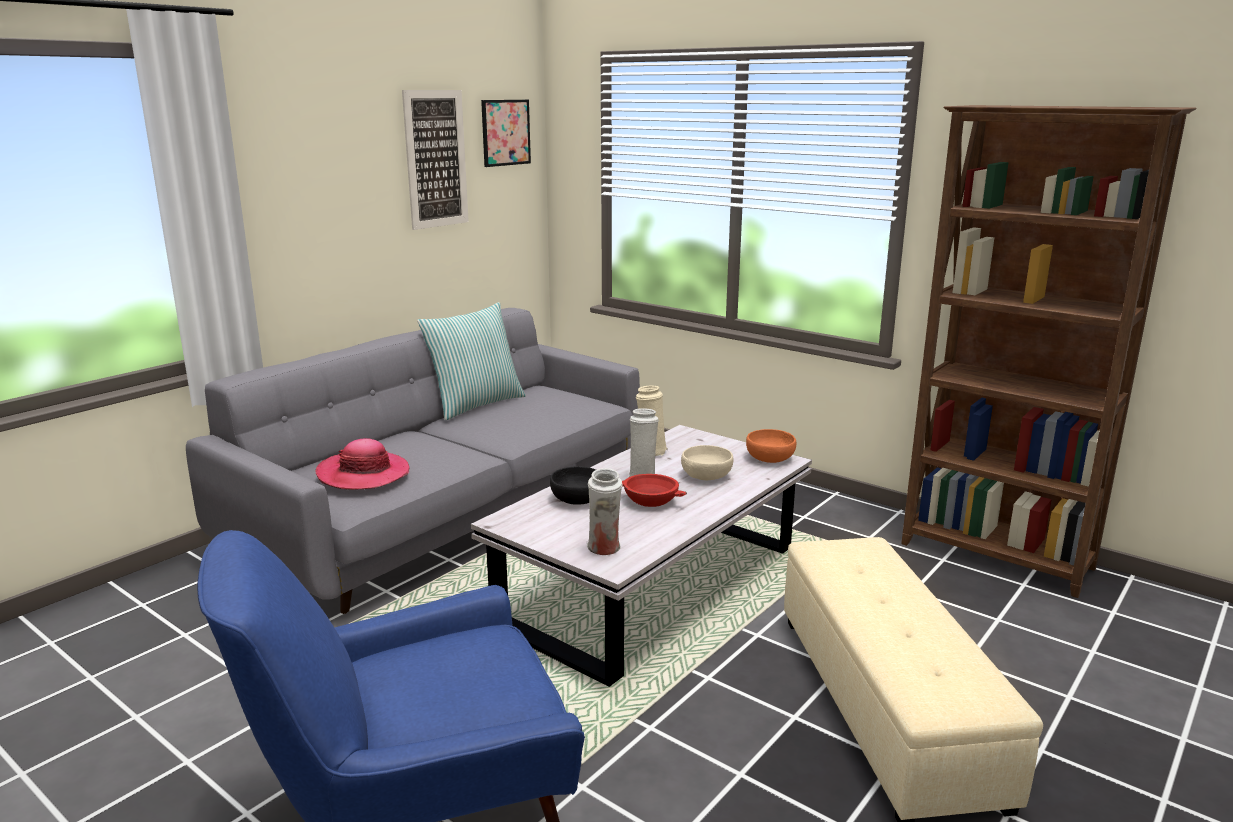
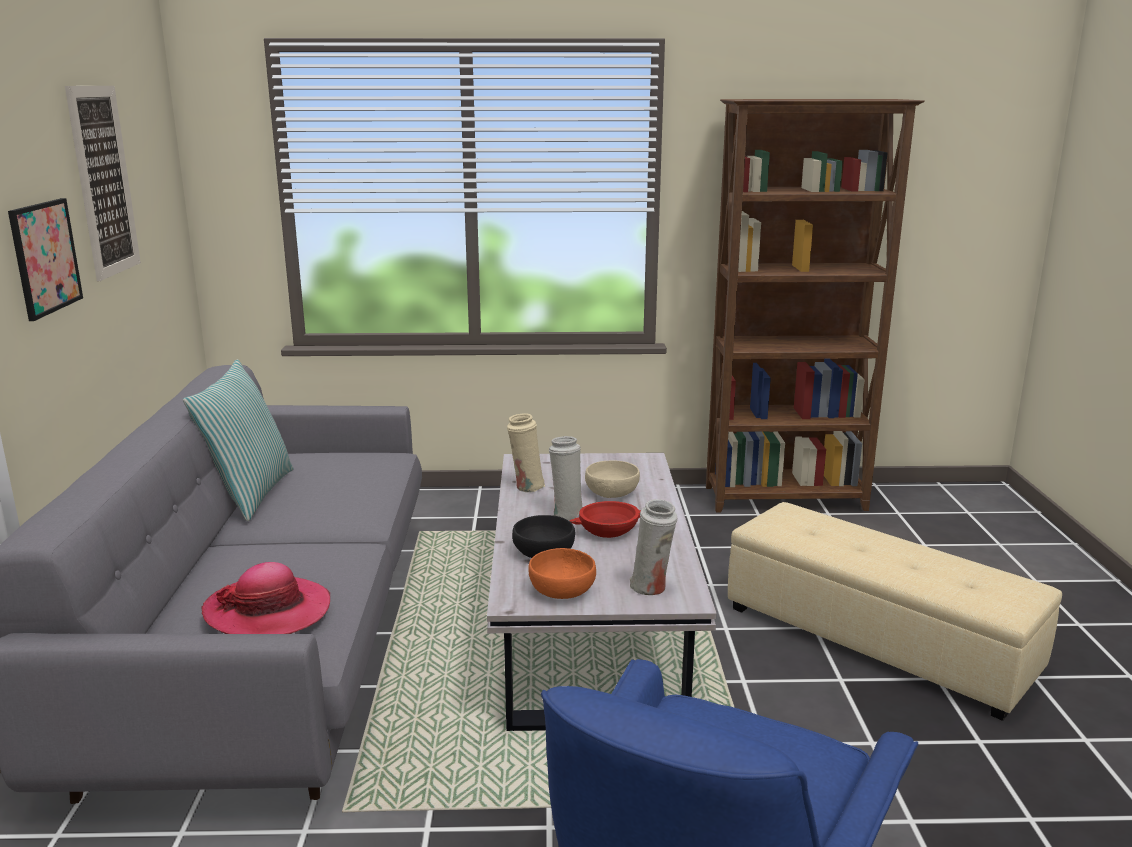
camera: 40 degrees left, 0 degrees up
picture [481,100,531,167] -> picture moved to [8,198,83,321]
orange bowl [746,429,796,463] -> orange bowl moved to [528,548,596,599]

